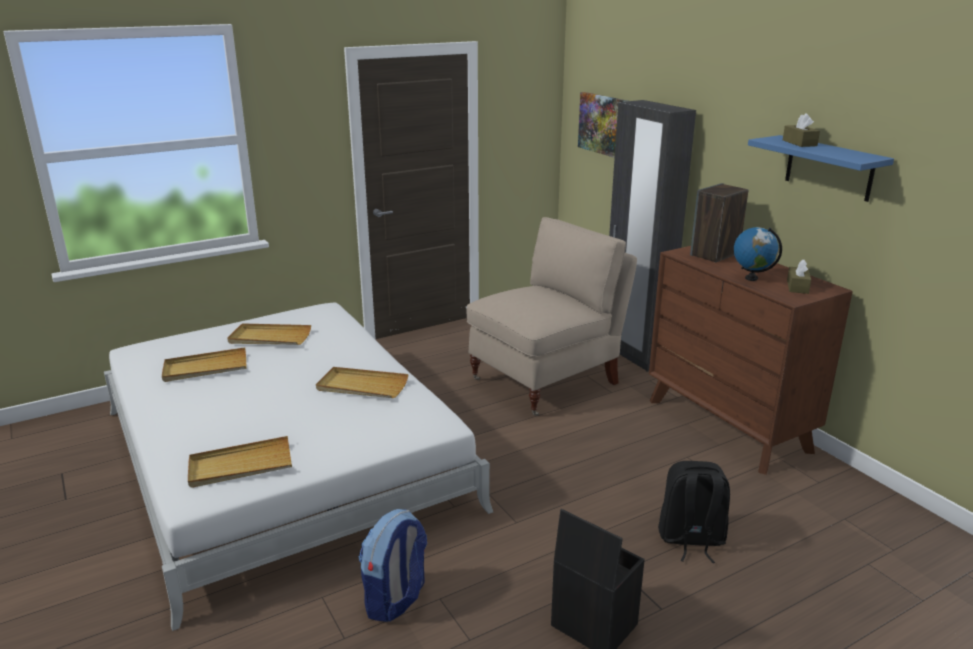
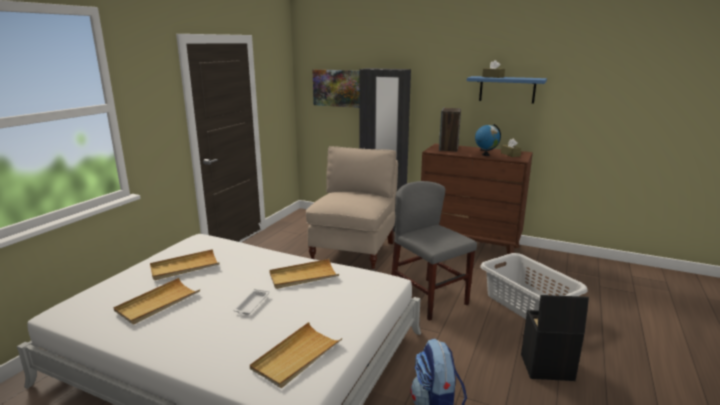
camera: 35 degrees left, 5 degrees down
black backpack [658,461,730,563] -> grey laundry basket [480,253,588,319]
none -> white tray [233,289,270,315]
none -> grey chair [391,181,477,321]

